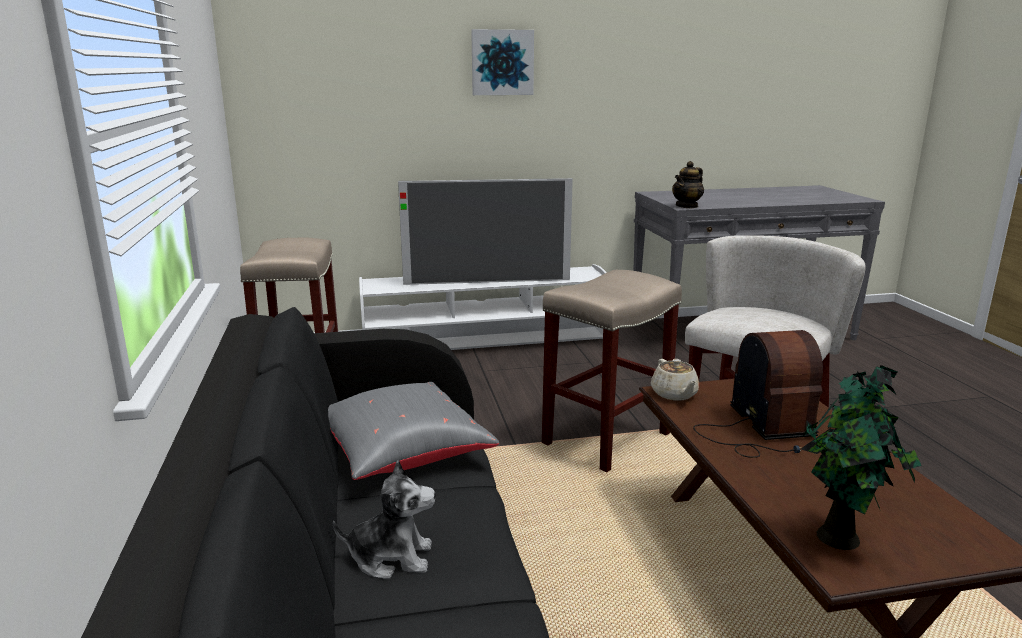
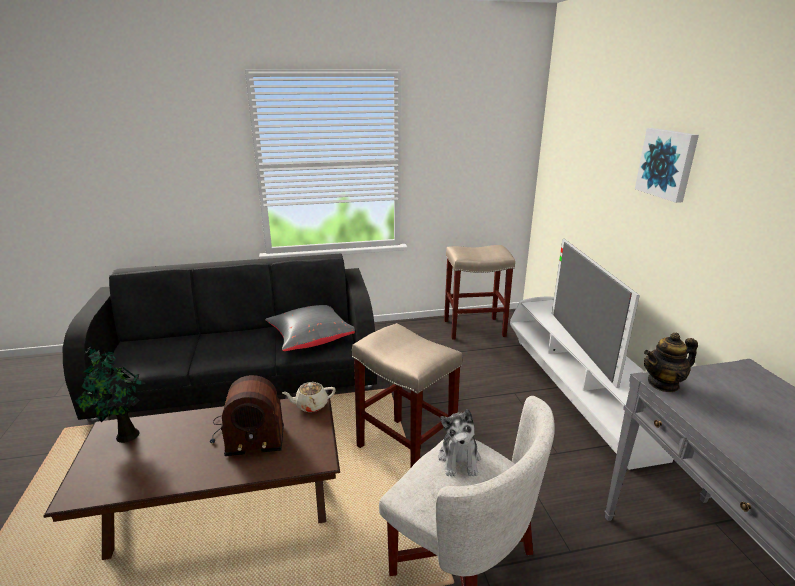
camera: 90 degrees right, 5 degrees up
plush toy [333,460,436,579] -> plush toy moved to [438,409,481,476]
teapot [672,161,704,208] -> teapot turned 60 degrees counterclockwise [644,332,698,392]

